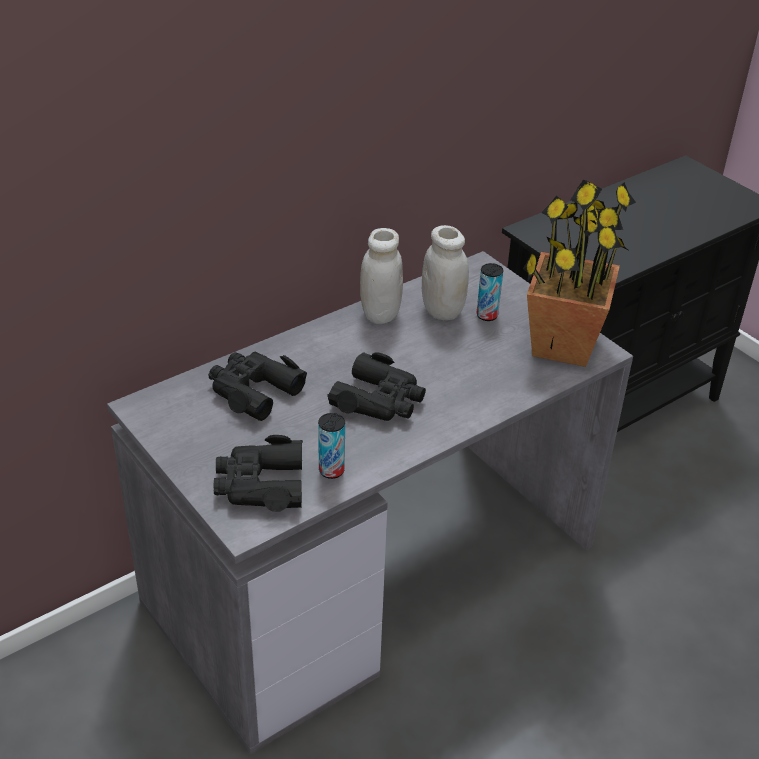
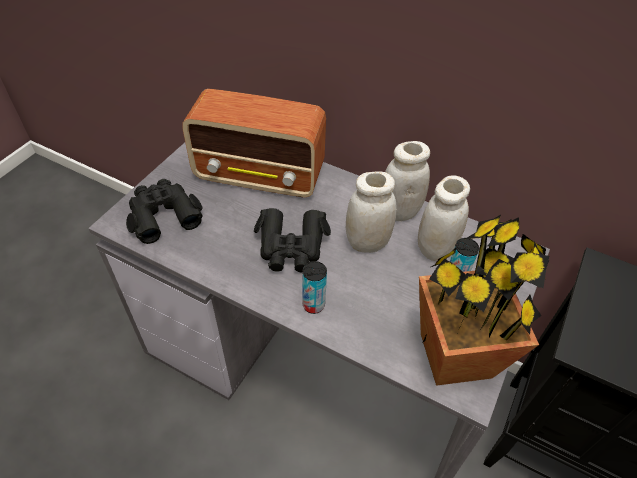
camera: 65 degrees right, 10 degrees up
black binoculars [208,352,307,421] -> radio [183,89,326,198]
can [318,413,345,479] -> can moved to [302,261,327,314]
none -> white jar [346,171,397,253]

